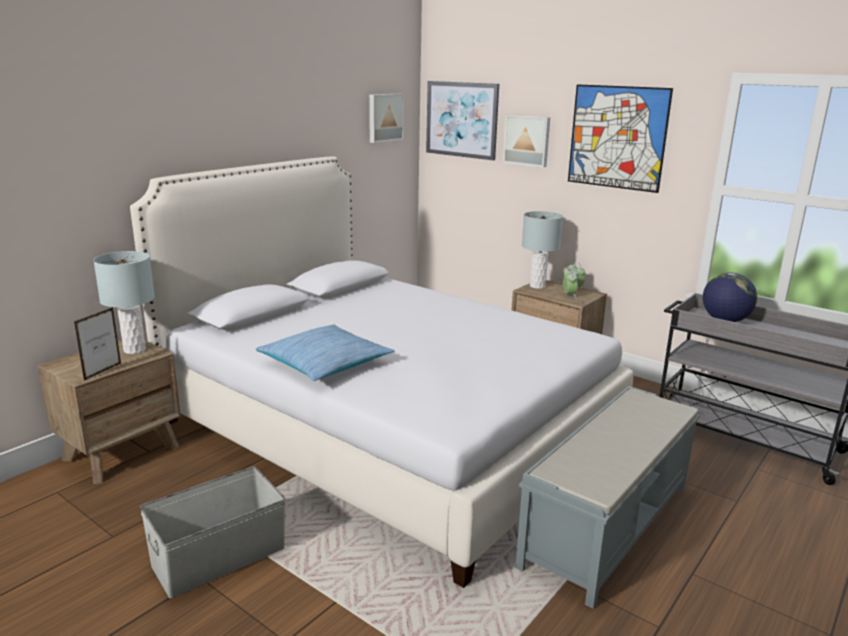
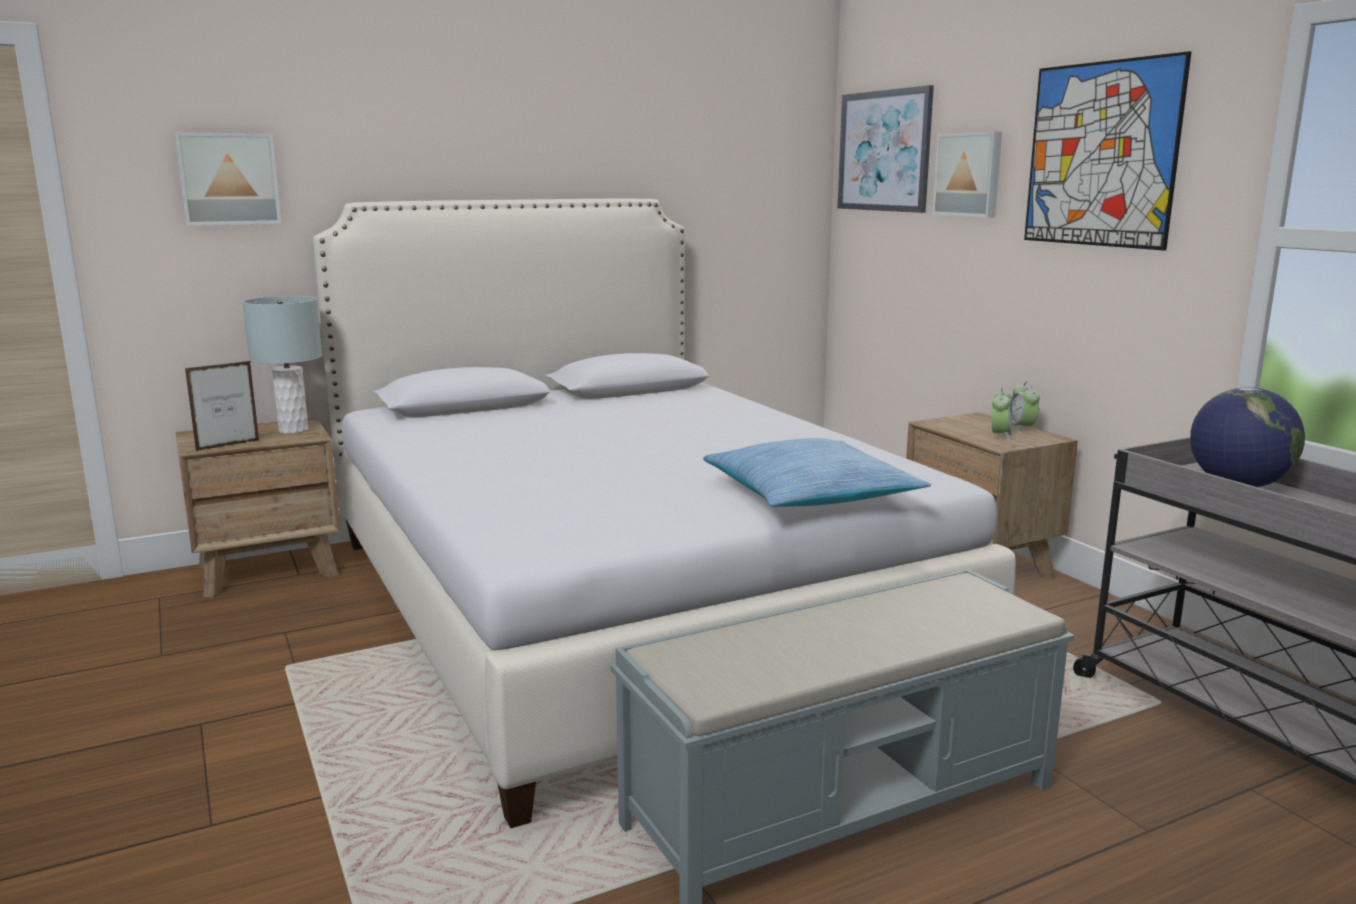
camera: 25 degrees right, 5 degrees down
grey storage box [140,466,286,598] -> none
pillow [256,324,395,381] -> pillow moved to [703,438,931,507]
picture [369,94,404,143] -> picture moved to [174,132,282,226]
grey table lamp [522,211,563,289] -> none

